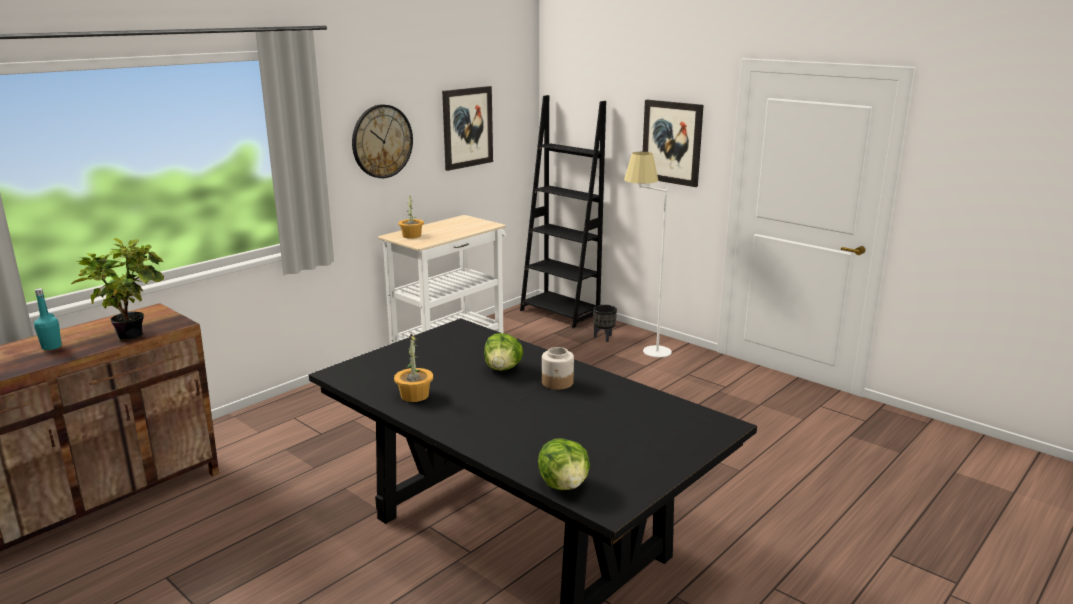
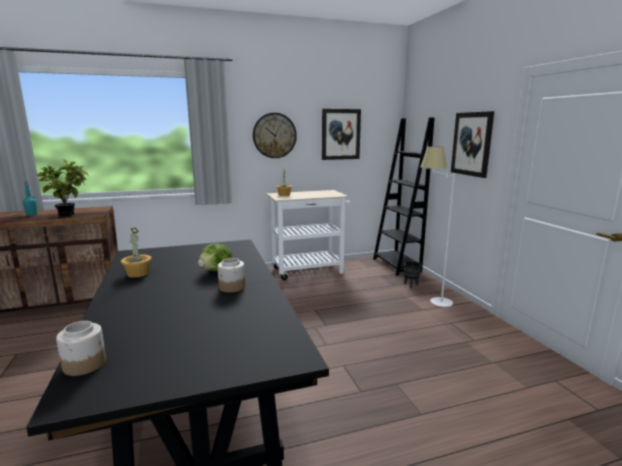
camera: 30 degrees right, 5 degrees down
lettuce [538,438,590,490] -> jar [56,321,106,376]

